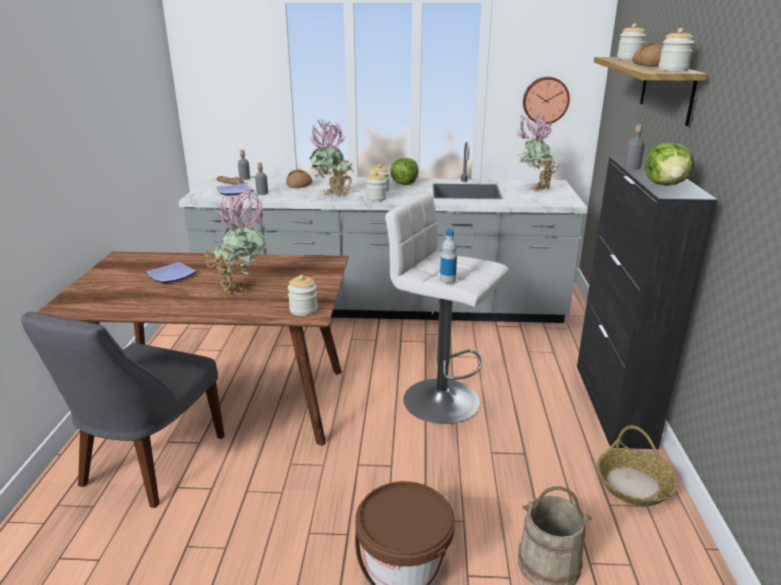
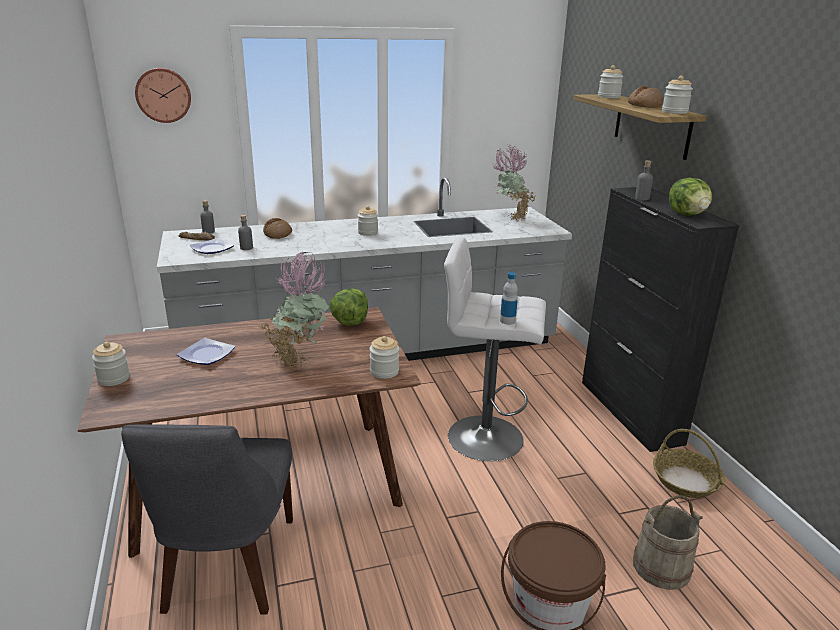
camera: 20 degrees left, 0 degrees up
potted plant [310,120,355,196] -> none
jar [366,171,386,201] -> jar moved to [92,342,130,386]
lettuce [390,158,418,185] -> lettuce moved to [330,288,368,326]
wall clock [523,77,570,124] -> wall clock moved to [135,68,191,123]

